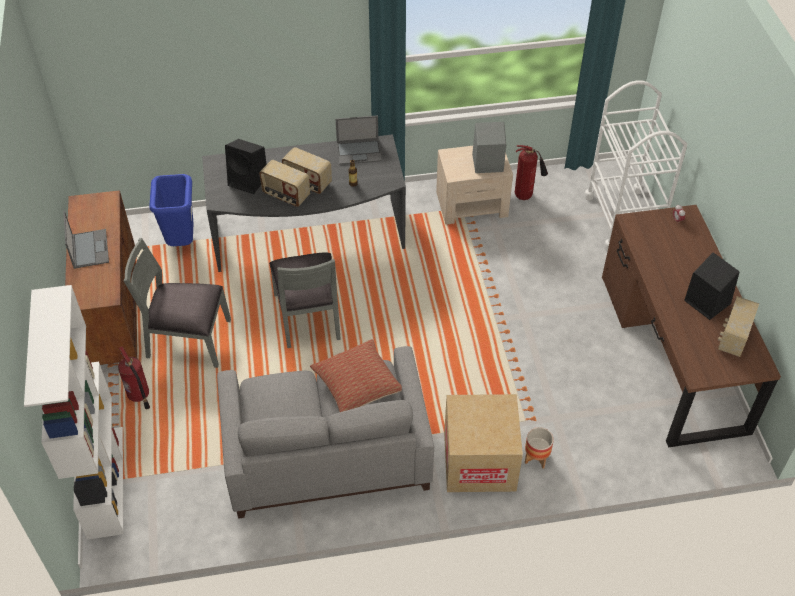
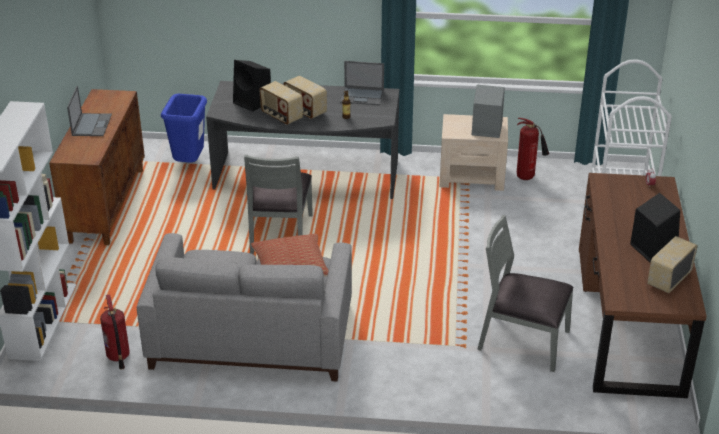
camera: 15 degrees right, 15 degrees down
fire extinguisher [118,346,150,409] -> fire extinguisher moved to [100,294,130,370]
grey chair [123,238,231,368] -> grey chair moved to [477,215,573,372]
cardboard box [444,394,523,492] -> none
planter [525,427,554,469] -> none

